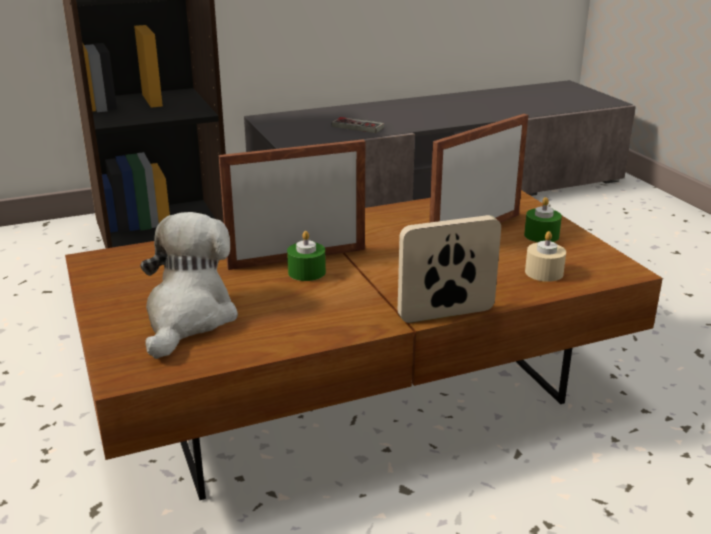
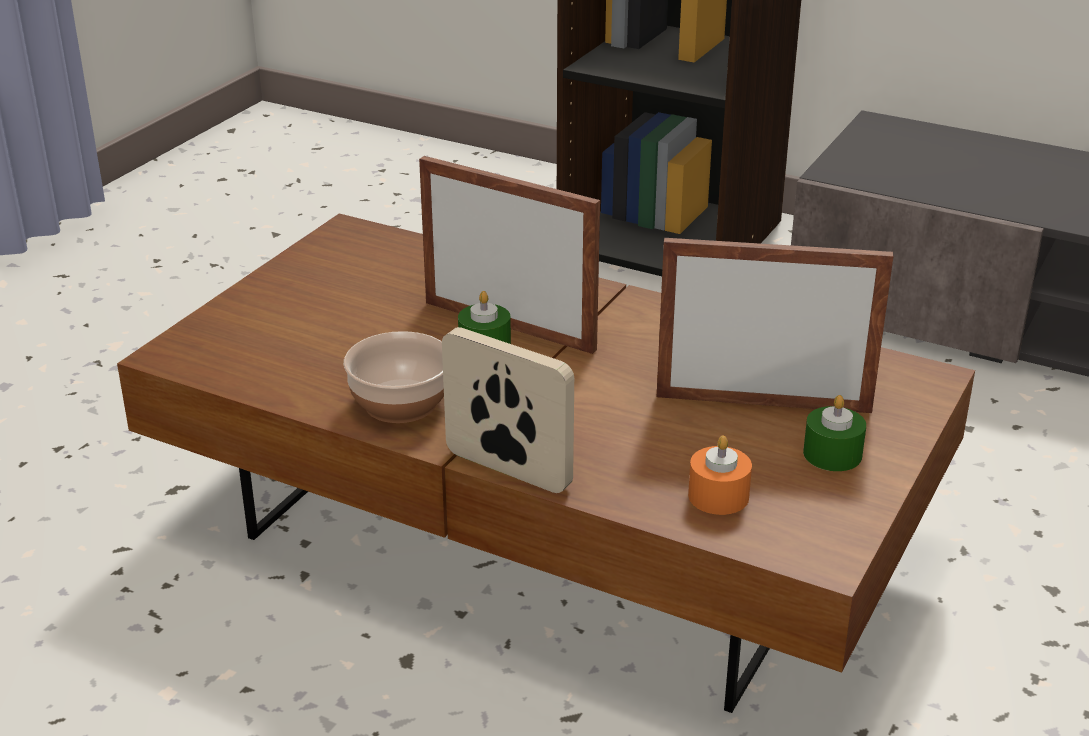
camera: 50 degrees right, 5 degrees up
plush toy [140,212,238,359] -> none
game controller [332,117,384,133] -> none
beige candle [525,231,566,282] -> orange candle [688,435,752,515]
none -> bowl [344,331,444,423]

